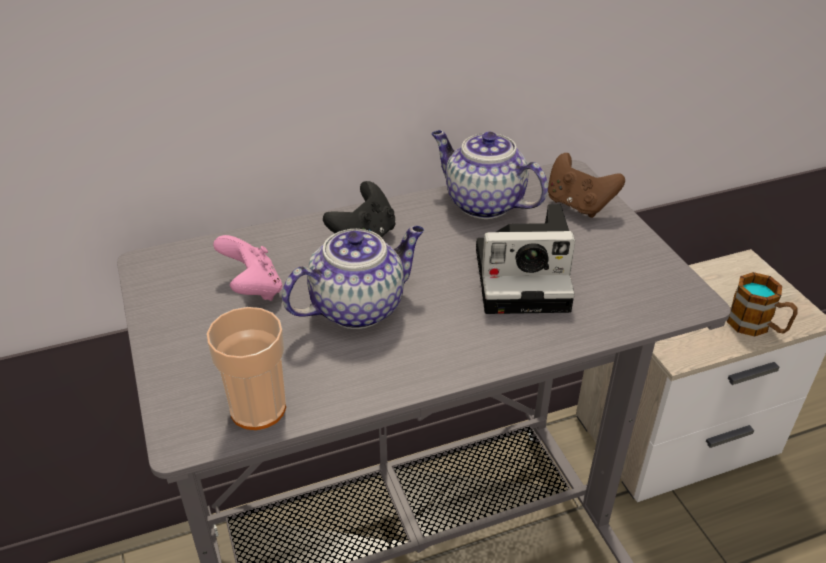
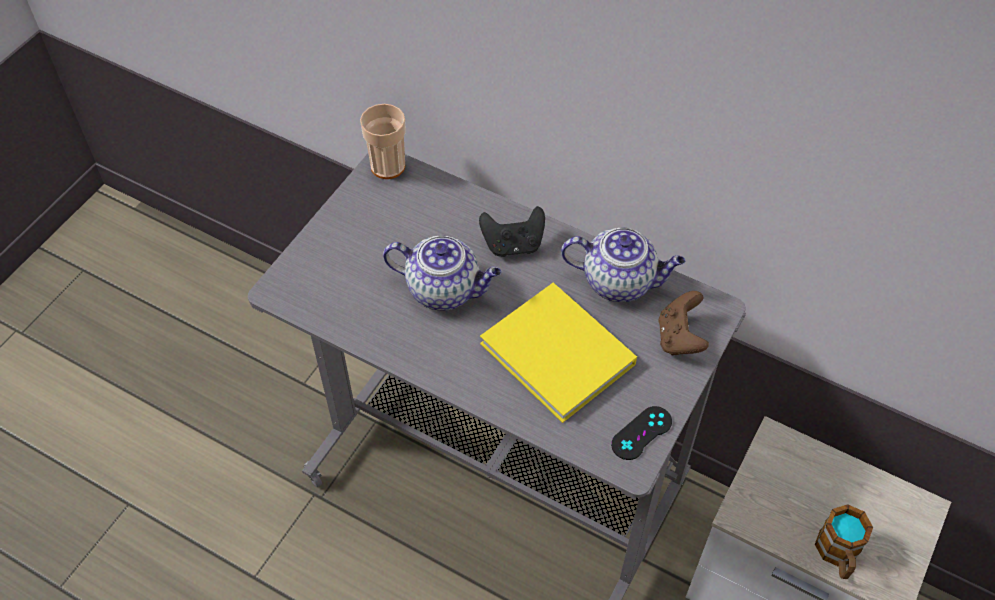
camera: 50 degrees right, 15 degrees up
cup [206,307,286,430] -> cup moved to [360,104,406,179]
pink game controller [213,235,282,301] -> none
teapot [431,130,548,219] -> teapot turned 105 degrees clockwise [561,227,685,302]
camera [476,204,575,314] -> yellow book [480,283,637,423]
none -> black game controller [611,406,672,460]

